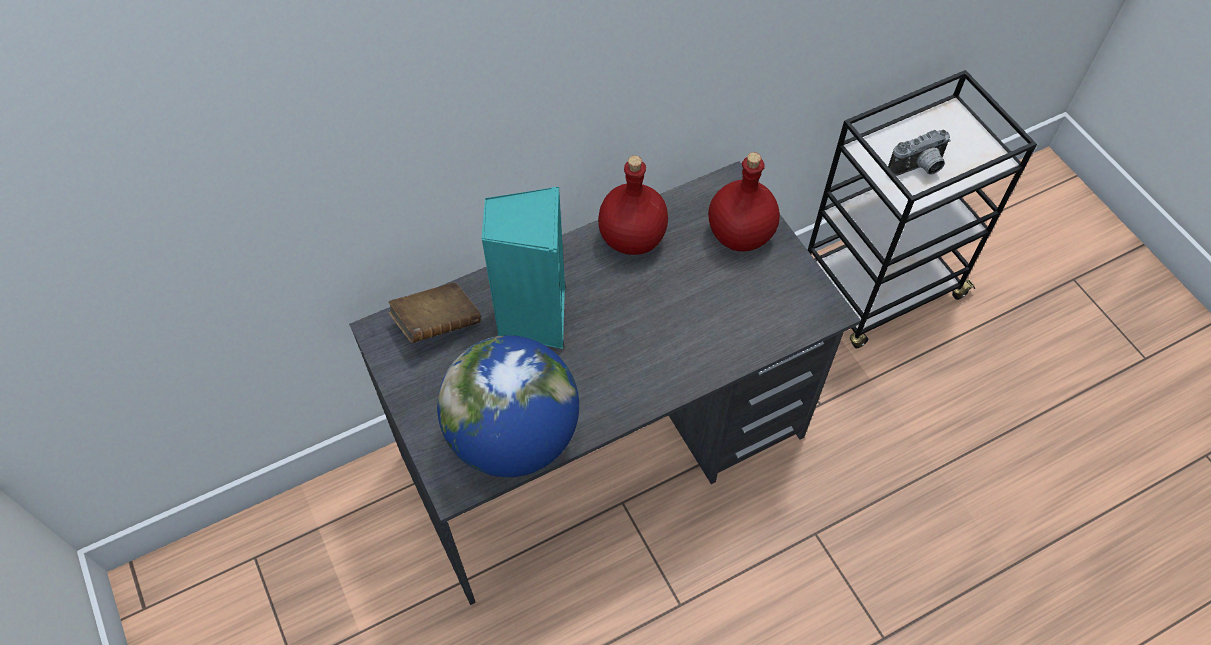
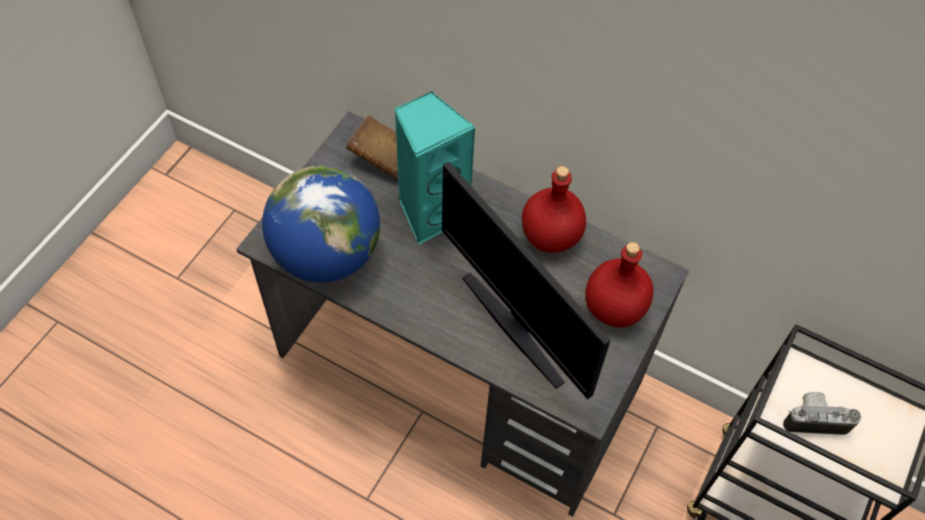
camera: 55 degrees right, 0 degrees up
camera [888,130,951,176] -> camera turned 150 degrees clockwise [783,392,861,435]
none -> monitor [442,162,611,400]

